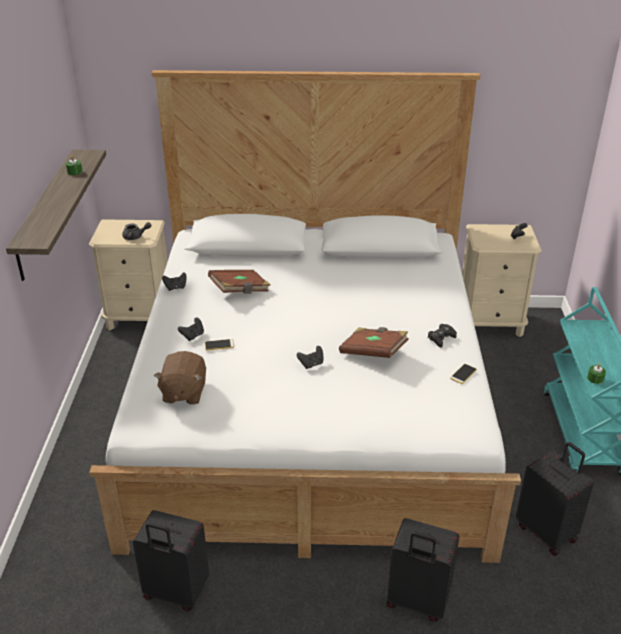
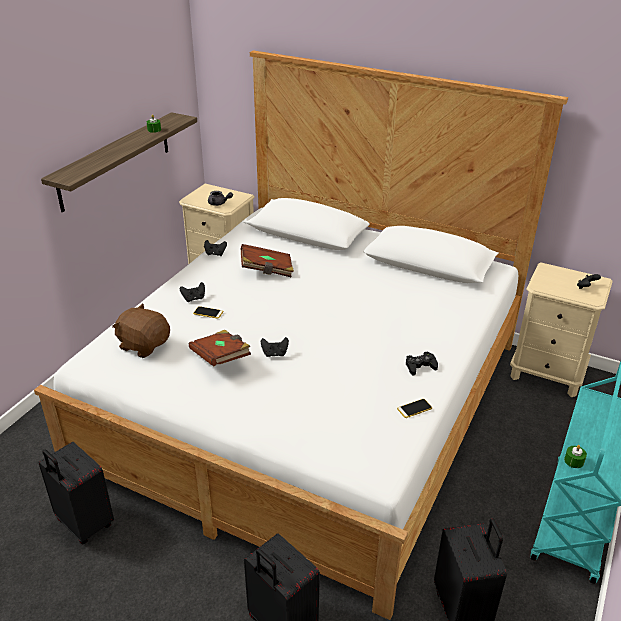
camera: 25 degrees right, 0 degrees up
brown plush toy [154,351,206,405] -> brown plush toy turned 90 degrees clockwise [112,304,170,358]
brown book [339,327,409,358] -> brown book moved to [189,330,251,367]

